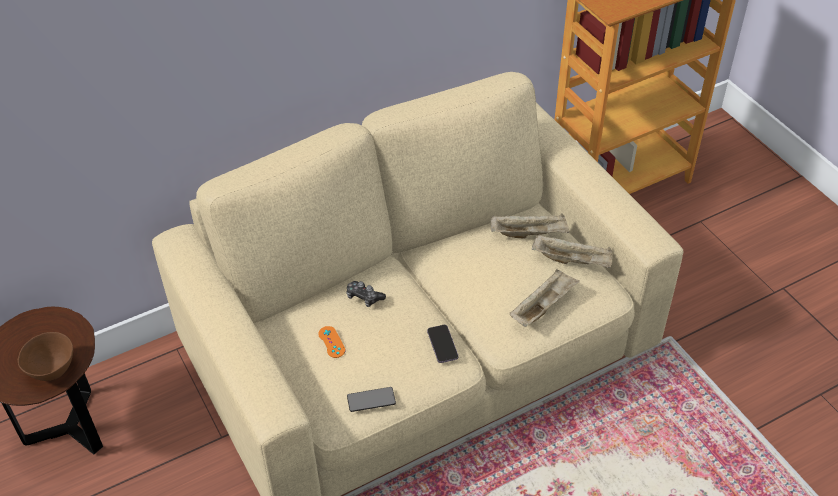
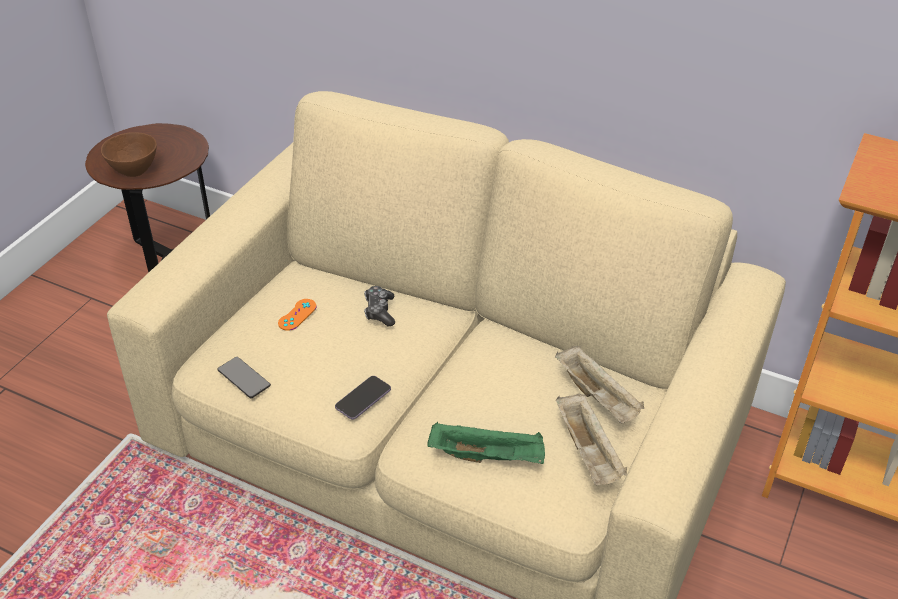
camera: 55 degrees right, 5 degrees down
beige tray [510,269,580,327] -> green tray [427,422,545,464]

